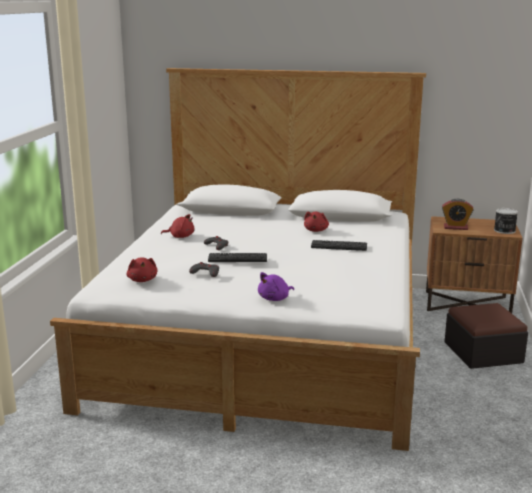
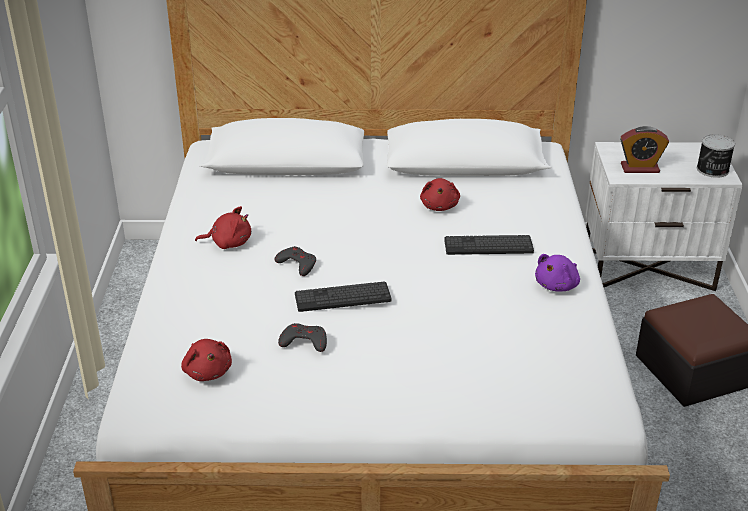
camera: 10 degrees left, 15 degrees up
purple plush toy [258,272,294,301] -> purple plush toy moved to [535,254,580,292]
brown nightstand [426,216,523,313] -> white nightstand [585,142,743,291]

